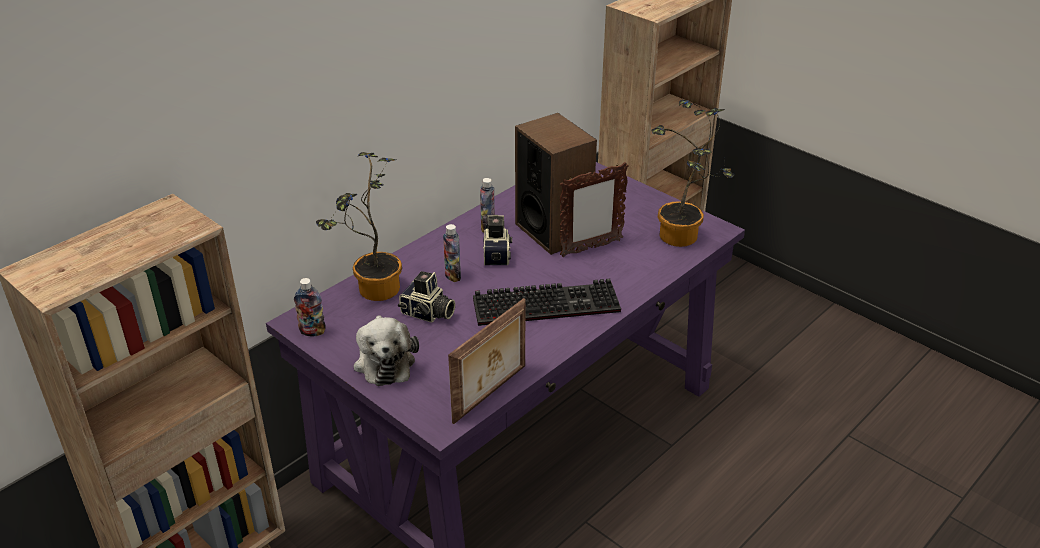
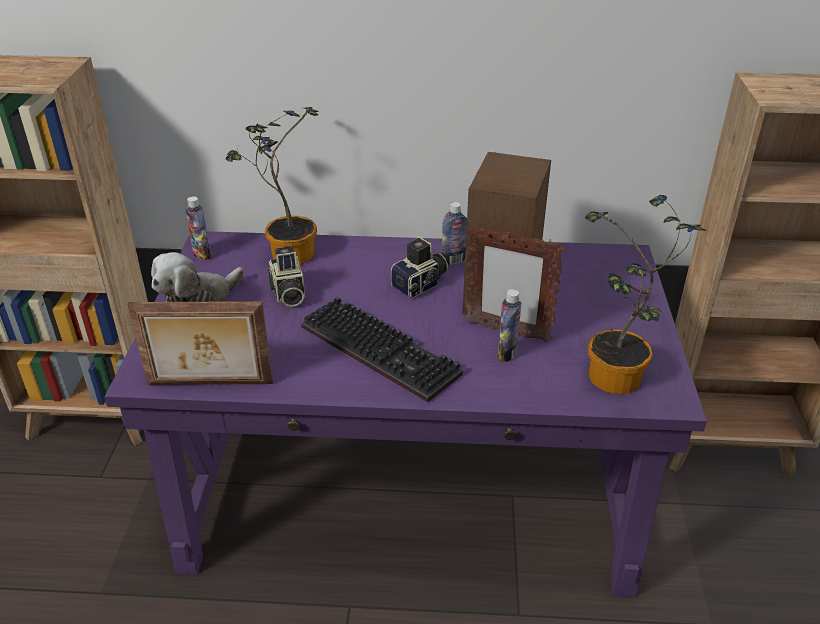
camera: 50 degrees right, 0 degrees up
bottle [443,224,461,282] -> bottle moved to [498,289,522,362]

